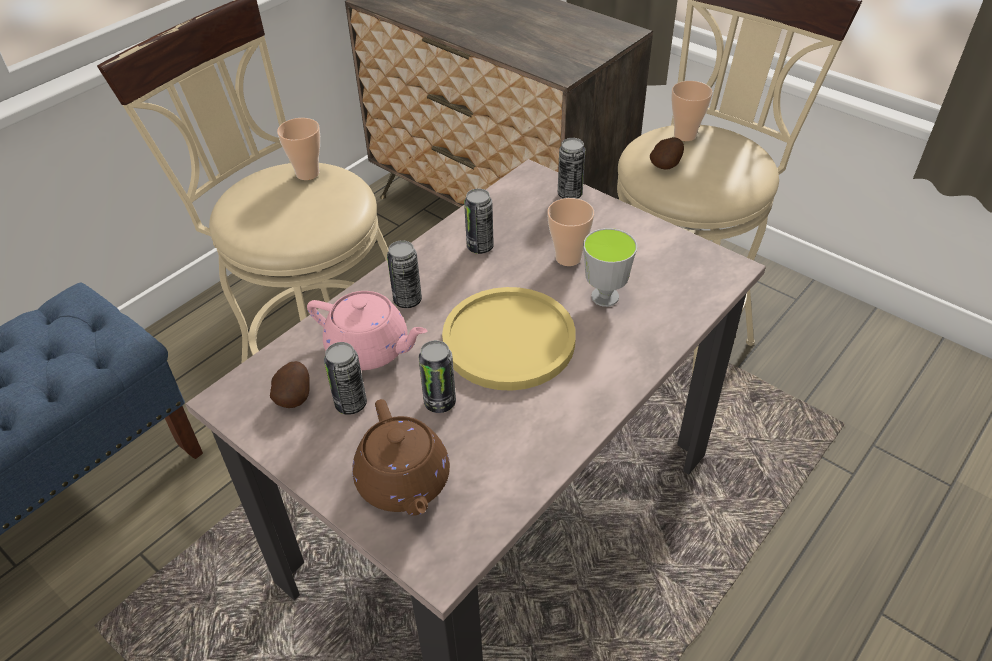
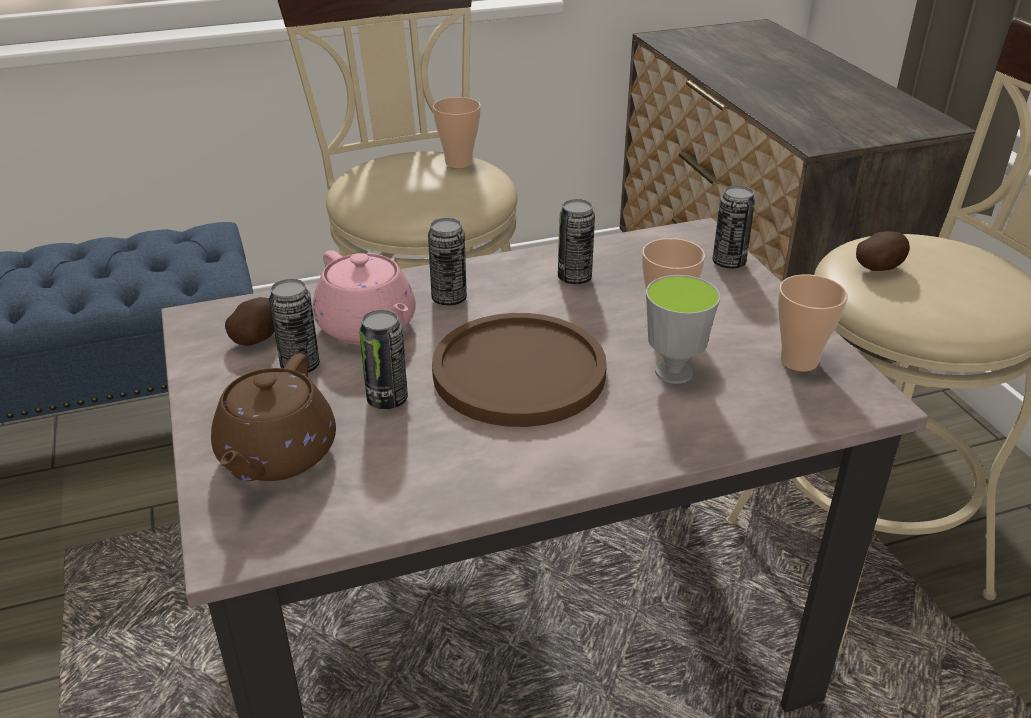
camera: 30 degrees right, 10 degrees down
yellow plate [442,287,576,391] -> brown plate [432,313,607,427]
cup [671,81,713,141] -> cup moved to [778,274,848,371]

